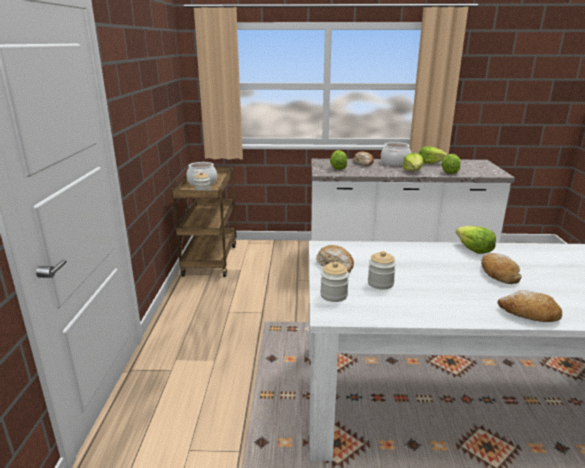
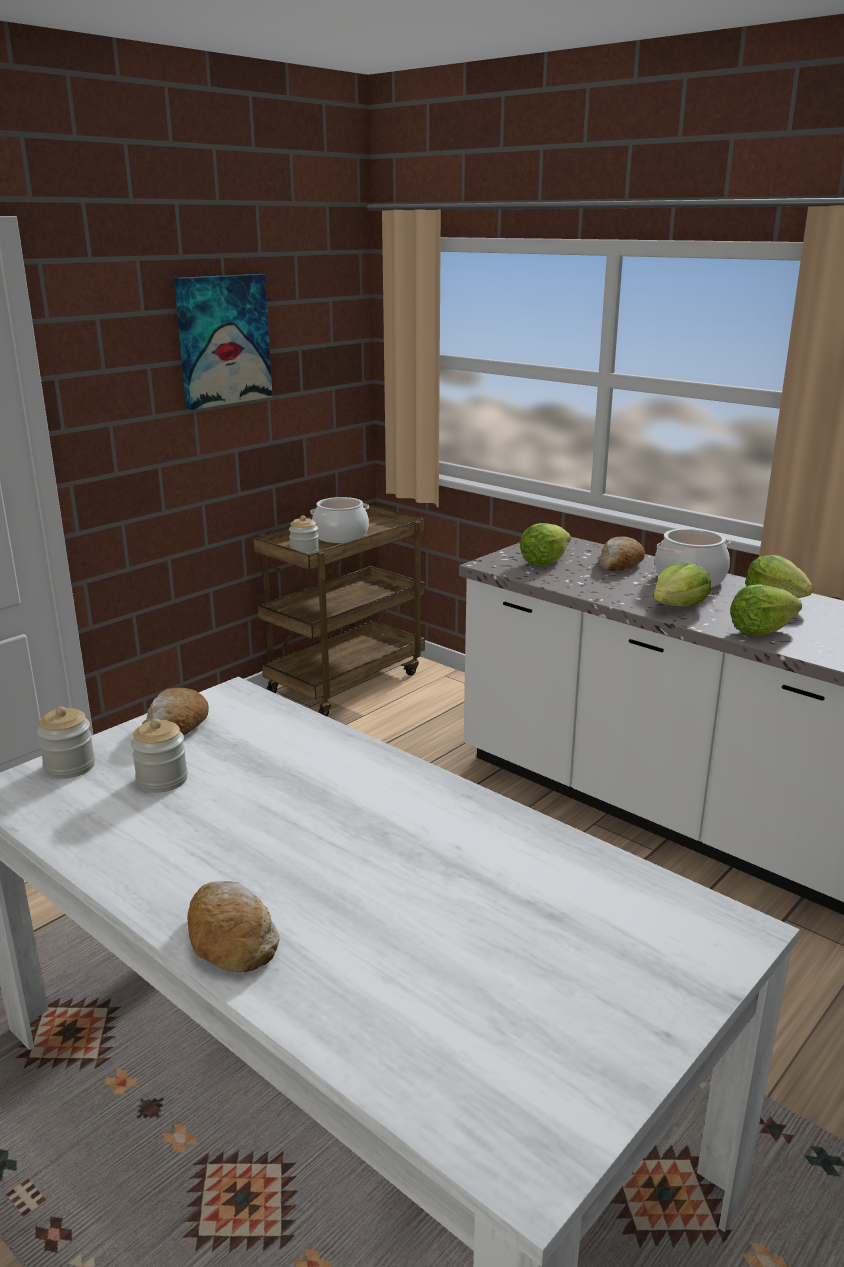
camera: 40 degrees right, 0 degrees up
lettuce [456,226,496,254] -> none
bread [481,253,522,284] -> none
none -> picture [174,274,272,410]

